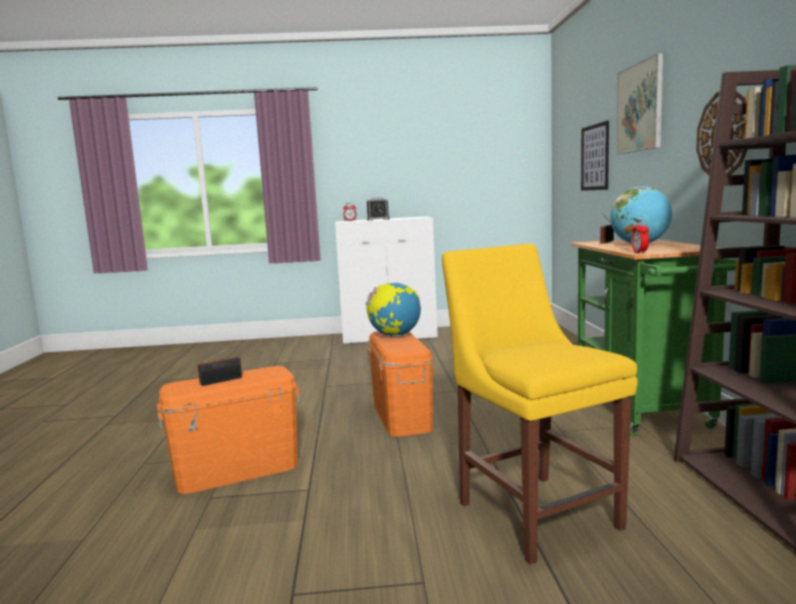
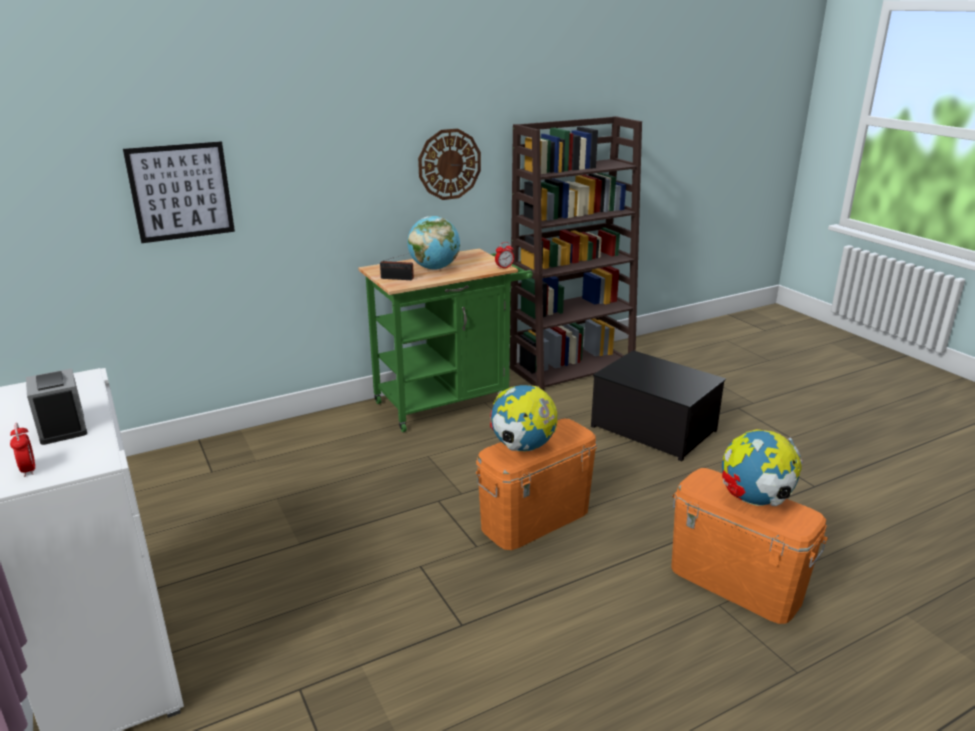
camera: 115 degrees left, 15 degrees up
radio [198,341,242,386] -> globe [722,429,803,506]
yellow chair [442,243,638,564] -> storage box [591,350,726,461]
picture [616,53,663,154] -> none

